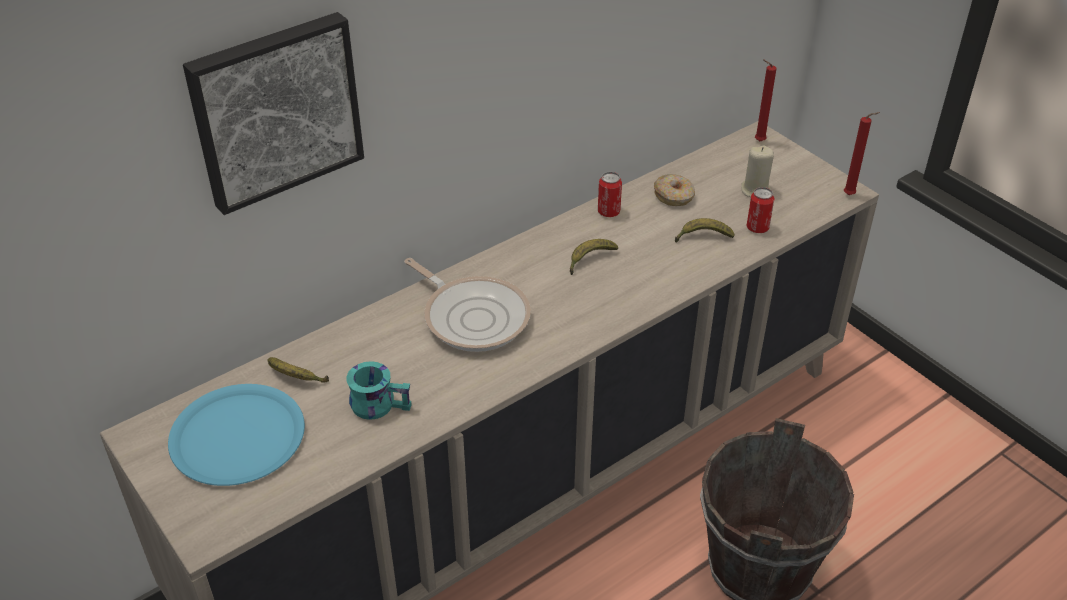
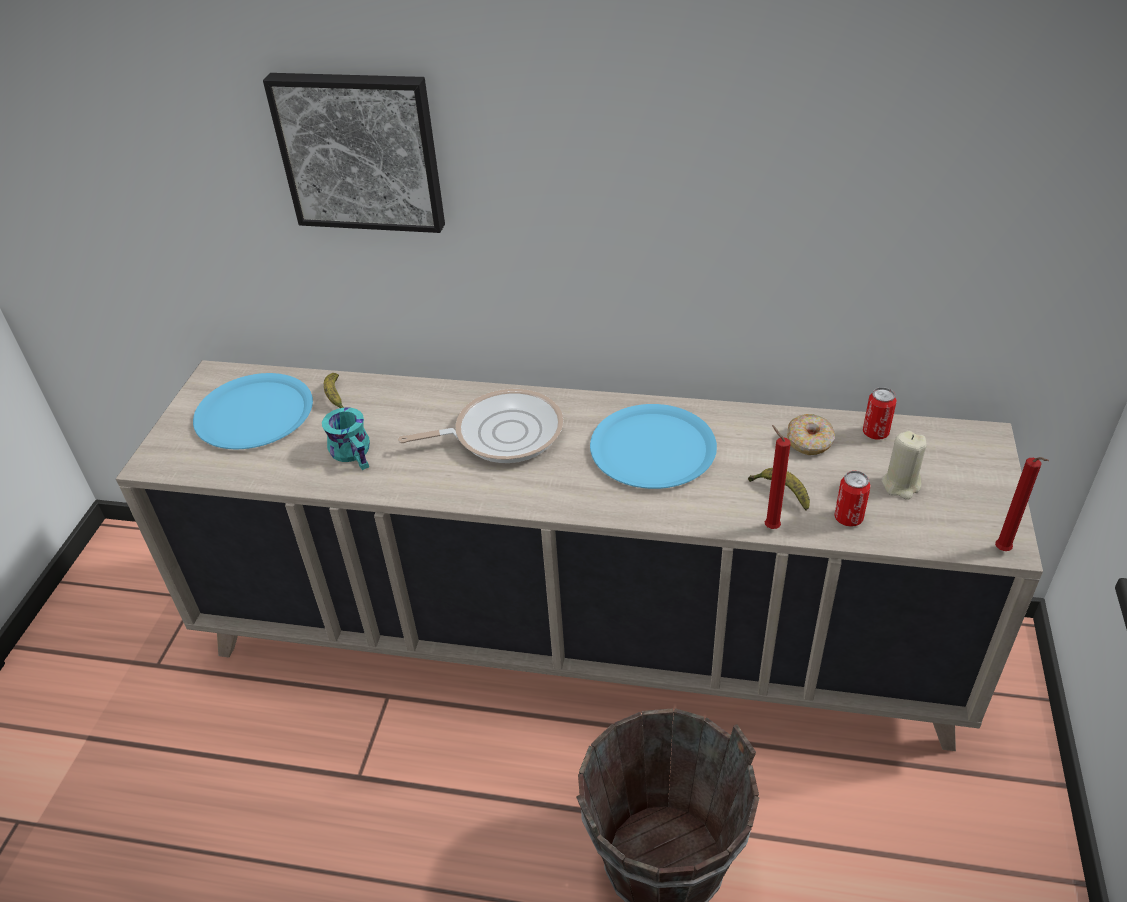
camera: 50 degrees right, 0 degrees up
frying pan [404,258,531,352] -> frying pan turned 105 degrees counterclockwise [398,389,563,463]
banana [570,239,618,275] -> blue plate [590,404,717,489]
can [598,172,622,217] -> can moved to [863,387,897,440]
red candle [755,60,777,141] -> red candle moved to [765,425,791,529]

